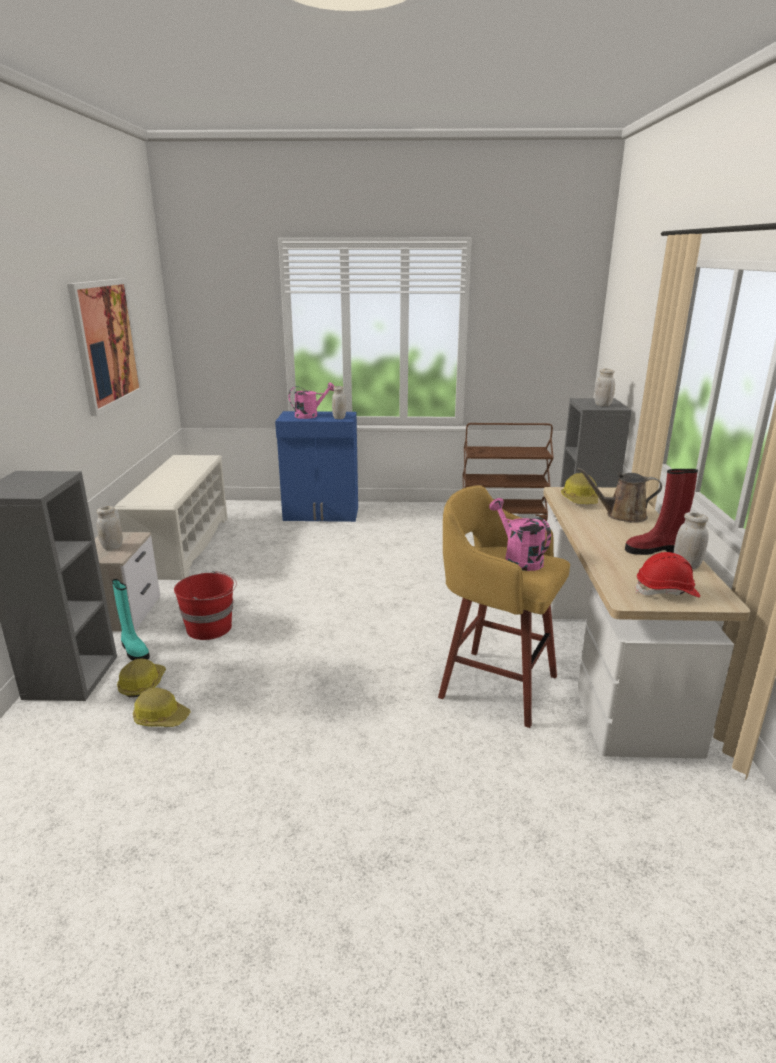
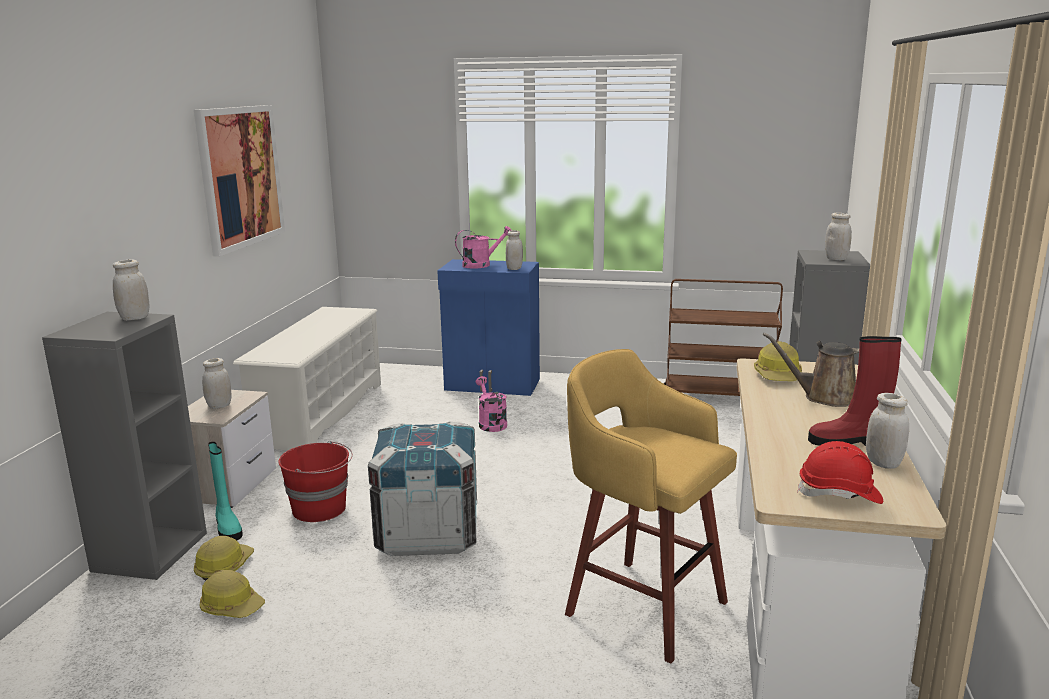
camera: 10 degrees right, 5 degrees down
pink watering can [489,498,551,571] -> pink watering can moved to [475,376,507,432]
none -> white jar [113,259,150,321]
none -> crate [368,421,477,556]

